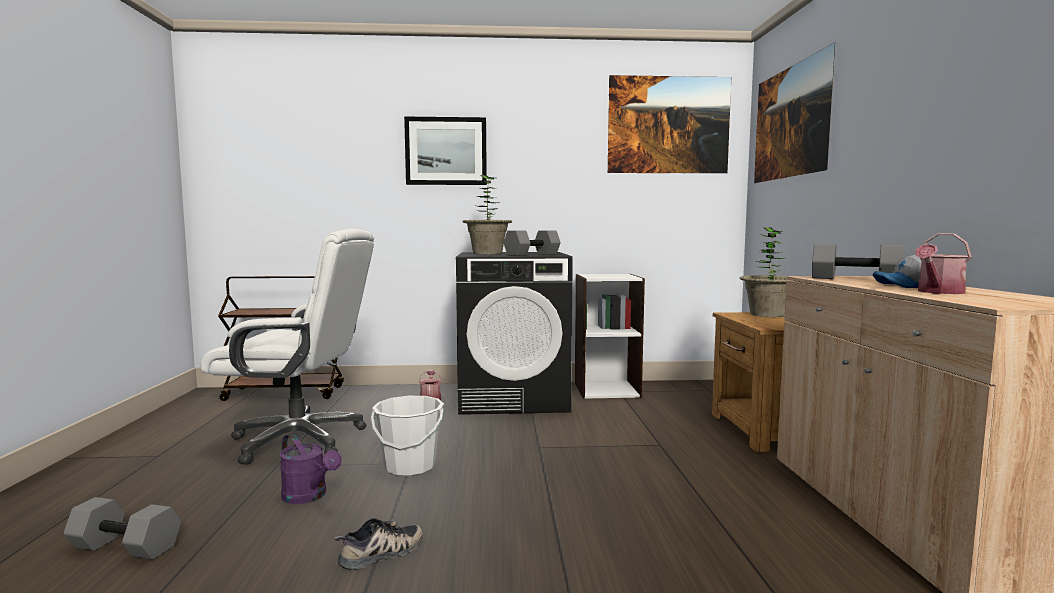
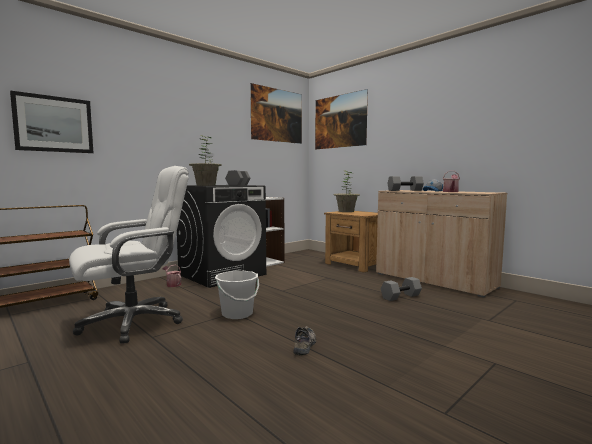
camera: 40 degrees left, 0 degrees up
grey dumbbell [63,497,181,560] -> grey dumbbell moved to [381,277,422,301]
purple watering can [279,434,342,504] -> none
picture [404,117,487,185] -> picture moved to [10,91,93,153]

